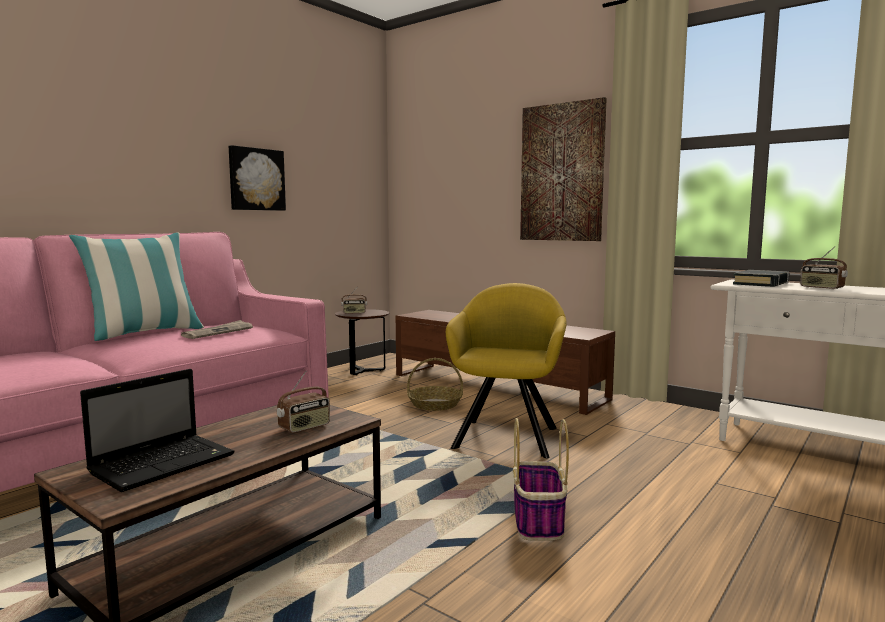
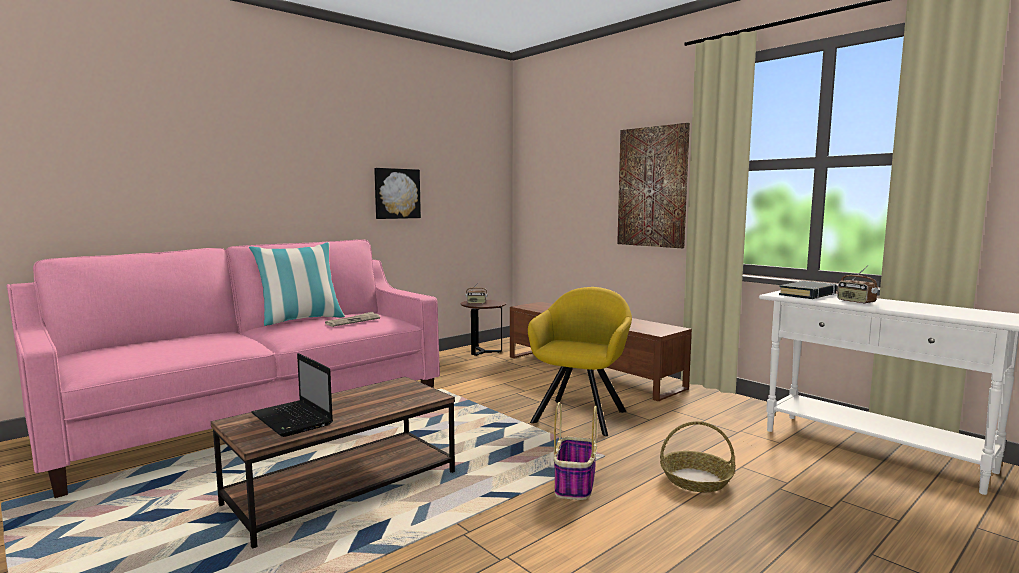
camera: 10 degrees right, 0 degrees up
laptop [80,369,235,492] -> laptop turned 90 degrees clockwise [251,353,333,437]
radio [277,371,330,433] -> none
basket [407,358,463,411] -> basket moved to [660,421,735,492]

